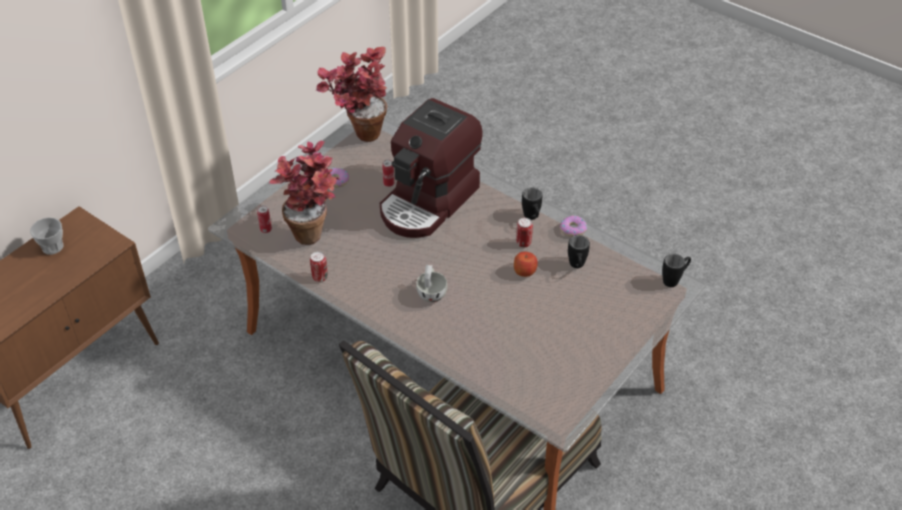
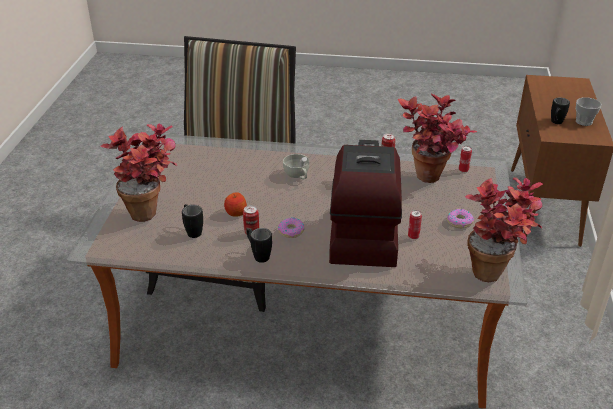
camera: 150 degrees right, 10 degrees down
donut [560,215,587,237] -> donut moved to [278,217,304,238]
black mug [662,254,691,287] -> black mug moved to [551,97,570,124]
none -> potted plant [100,123,177,222]

